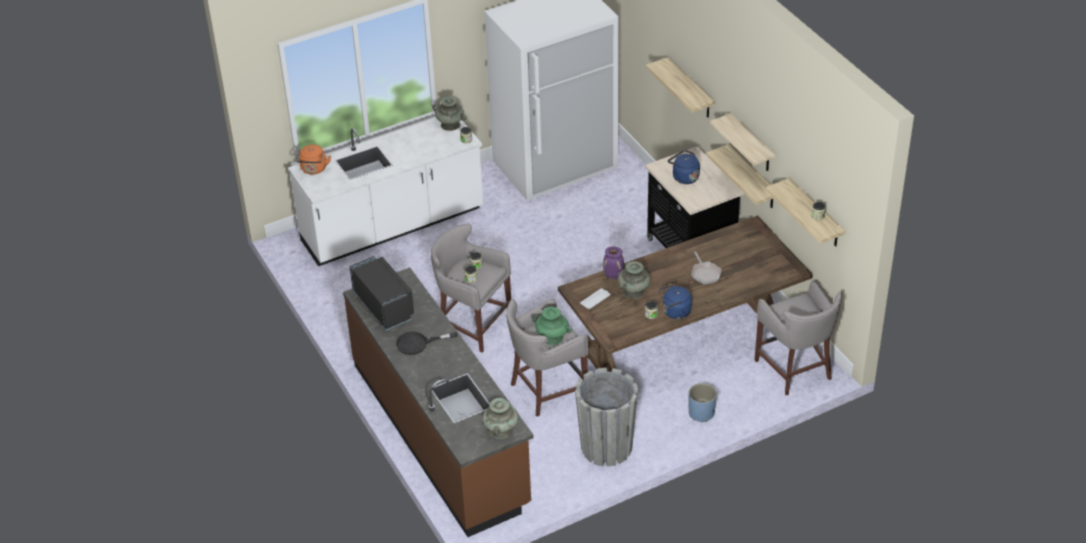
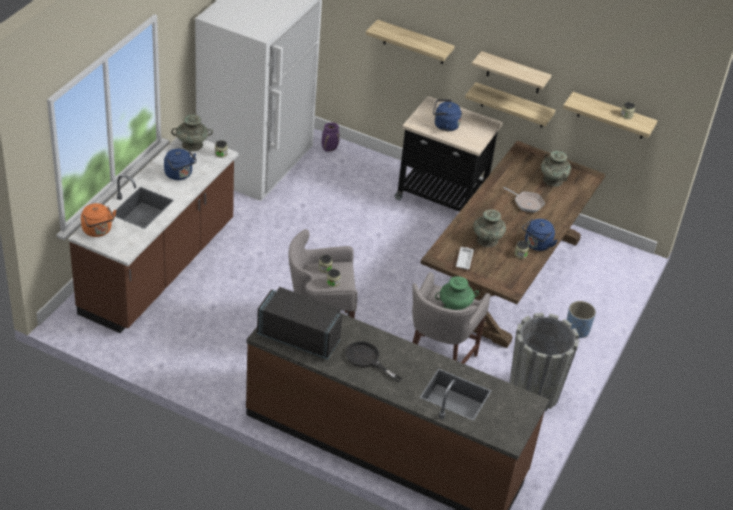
camera: 40 degrees left, 0 degrees up
white counter [288,118,483,266] -> brown counter [68,138,238,333]
black frying pan [396,331,457,355] -> black frying pan turned 90 degrees clockwise [346,341,402,382]
turquoise vase [482,398,518,439] -> turquoise vase moved to [541,151,571,186]
purple vase [603,246,624,279] -> purple vase moved to [321,123,340,152]
grey stool [755,281,842,395] -> none
none -> blue kettle [164,149,197,180]

